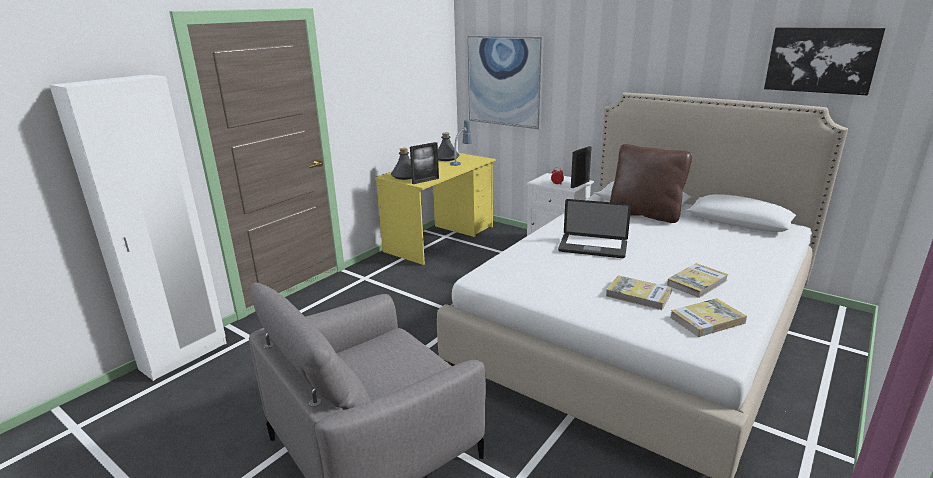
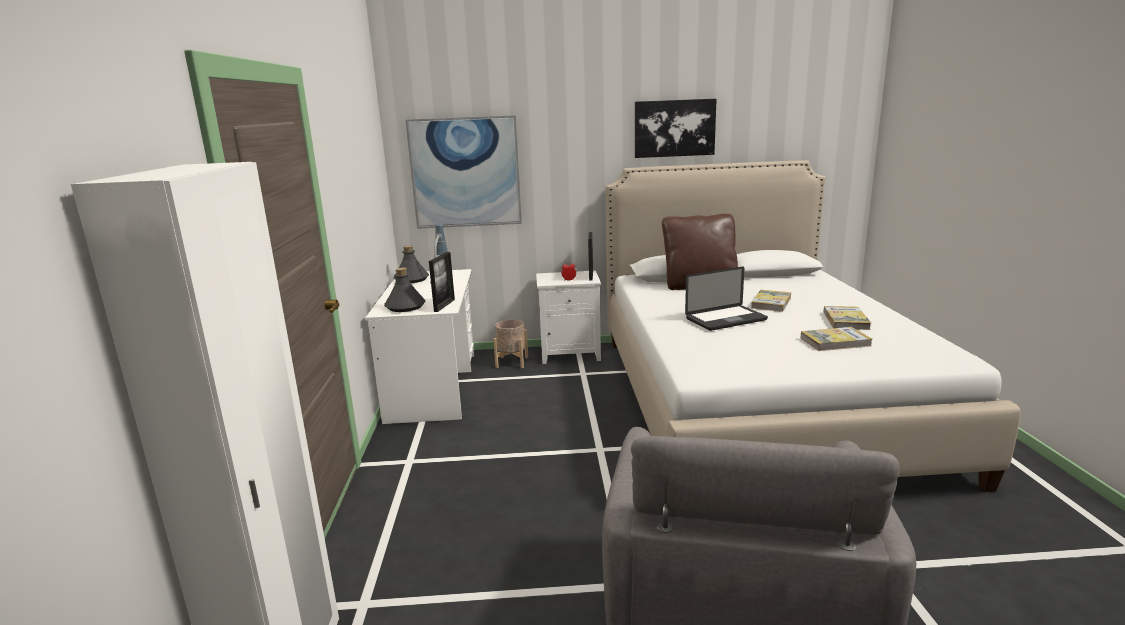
camera: 40 degrees left, 5 degrees down
yellow desk [375,153,496,265] -> white desk [365,269,474,425]
book [670,298,747,337] -> book moved to [751,290,791,312]
picture [764,28,885,95] -> picture moved to [635,99,717,158]
none -> beige planter [493,320,528,368]

